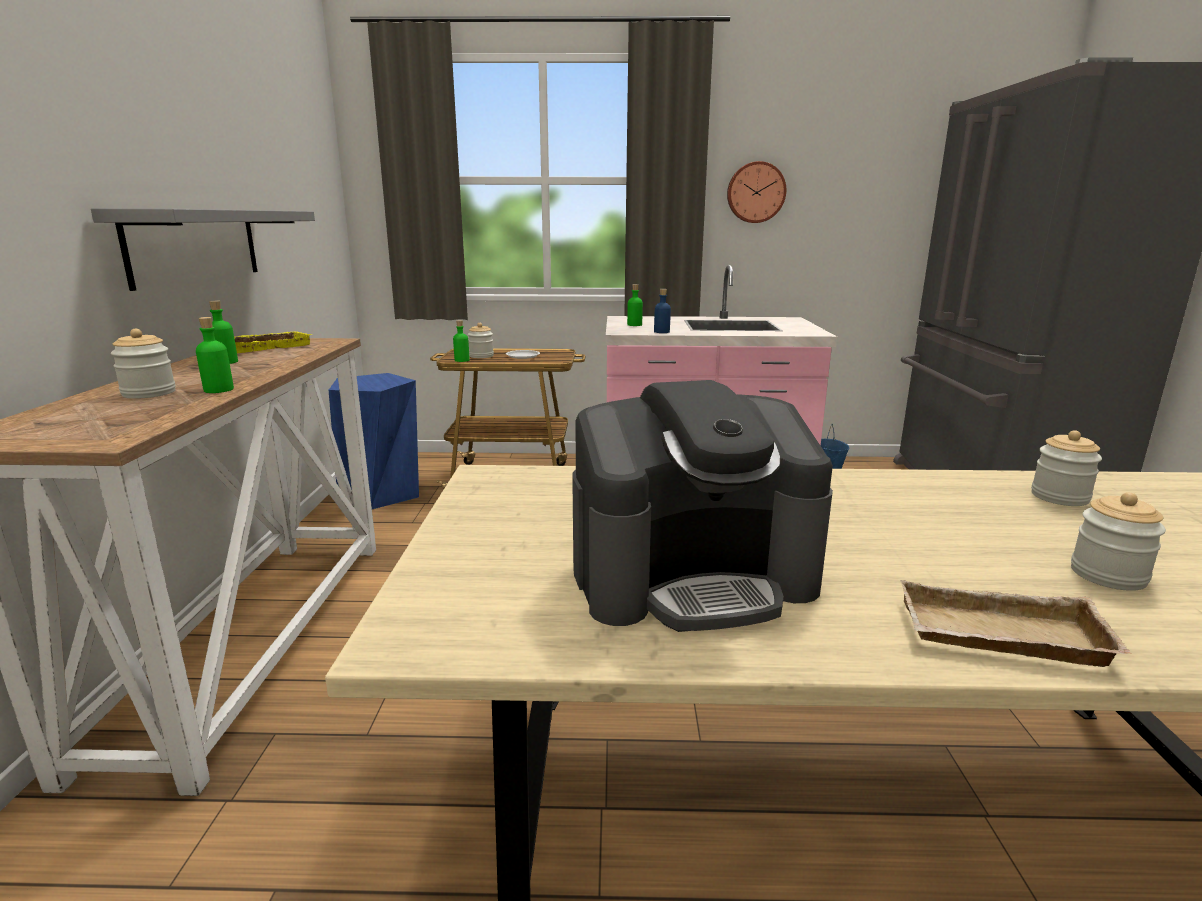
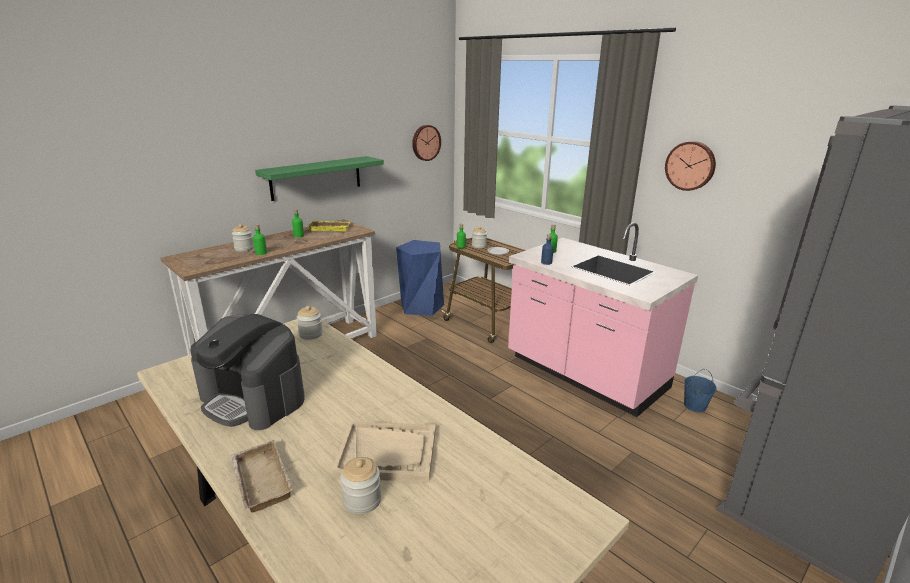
camera: 45 degrees right, 5 degrees up
grey shelf [91,208,315,291] -> green shelf [255,156,384,201]
jar [1031,430,1102,506] -> jar moved to [297,306,323,340]
none -> beige tray [332,421,436,482]
none -> wall clock [412,125,441,161]

